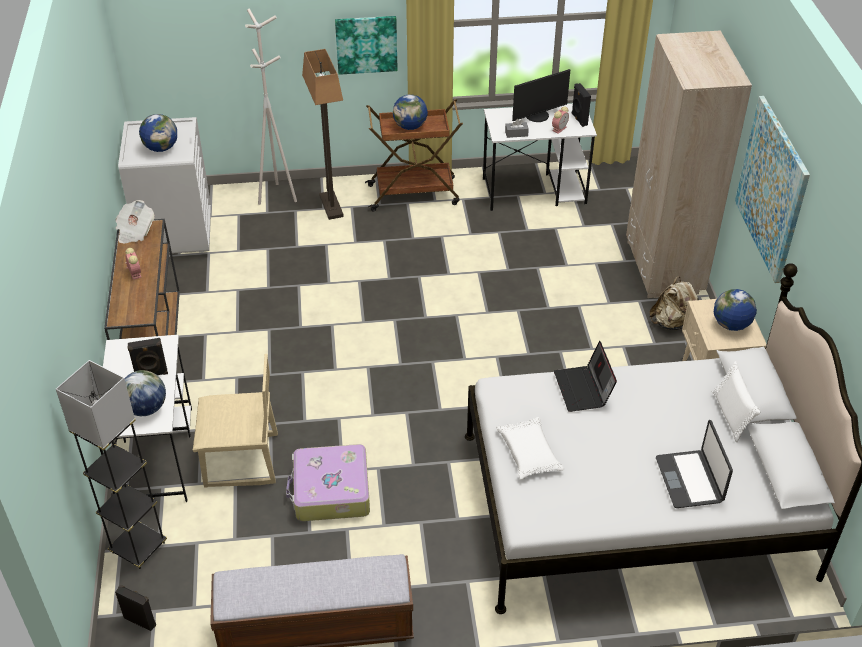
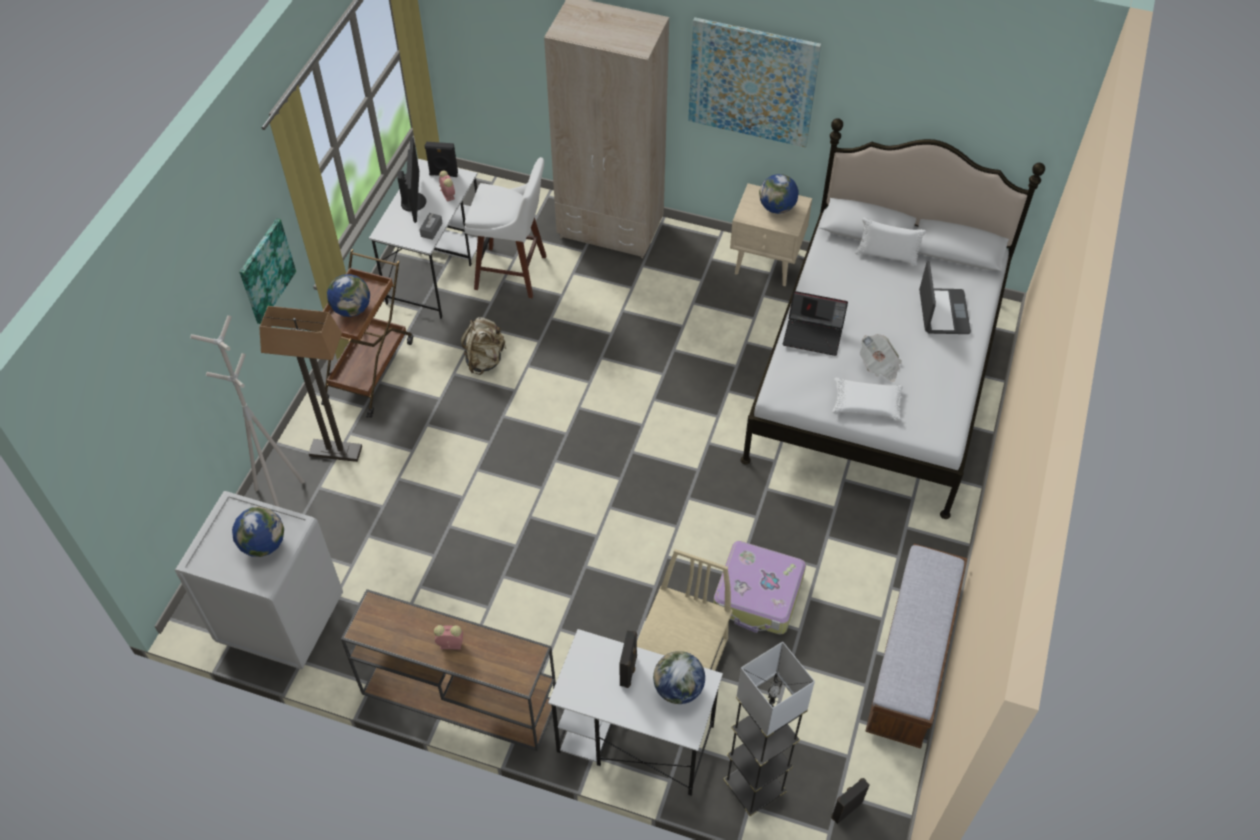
camera: 65 degrees left, 10 degrees up
newspaper [116,200,154,243] -> newspaper moved to [860,334,902,382]
beige backpack [650,276,698,330] -> beige backpack moved to [461,317,506,375]
laptop [656,420,733,508] -> laptop turned 105 degrees counterclockwise [919,261,971,334]
none -> white stool [464,157,546,298]

